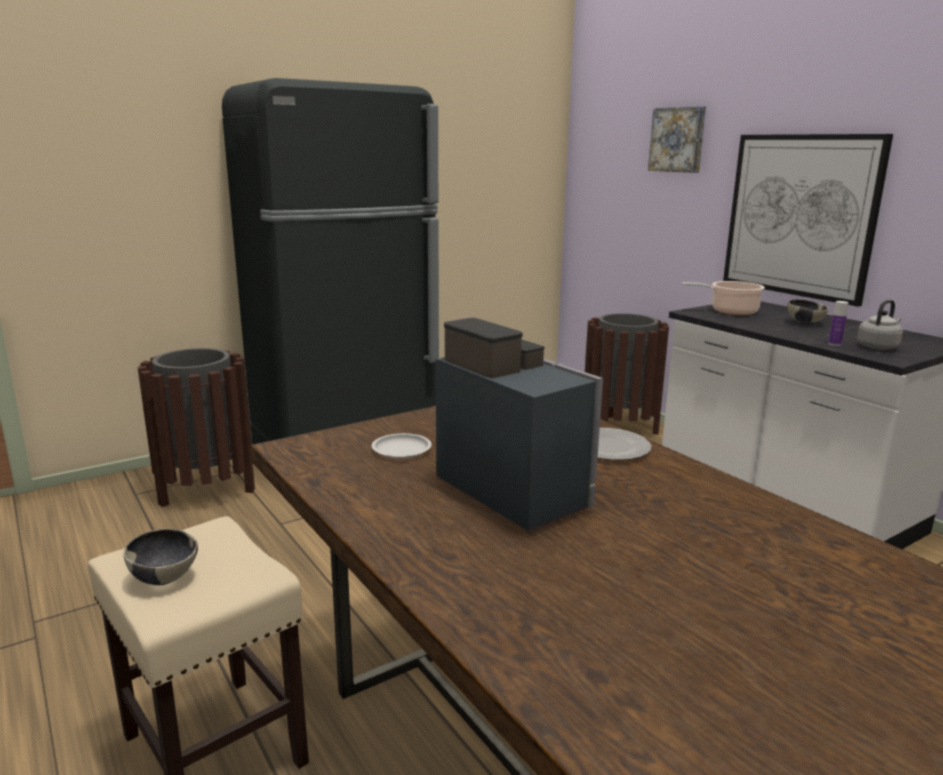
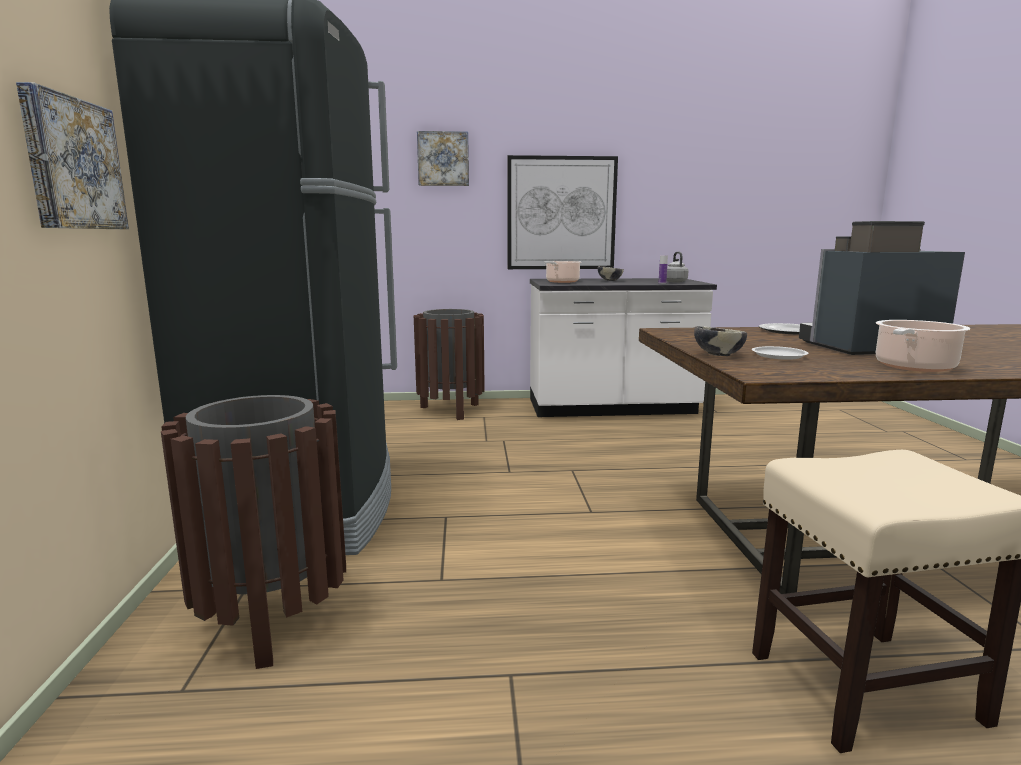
camera: 60 degrees left, 5 degrees down
bowl [123,528,198,585] -> bowl moved to [694,326,747,356]
none -> picture [16,82,129,229]
none -> cooking pot [876,320,970,372]

